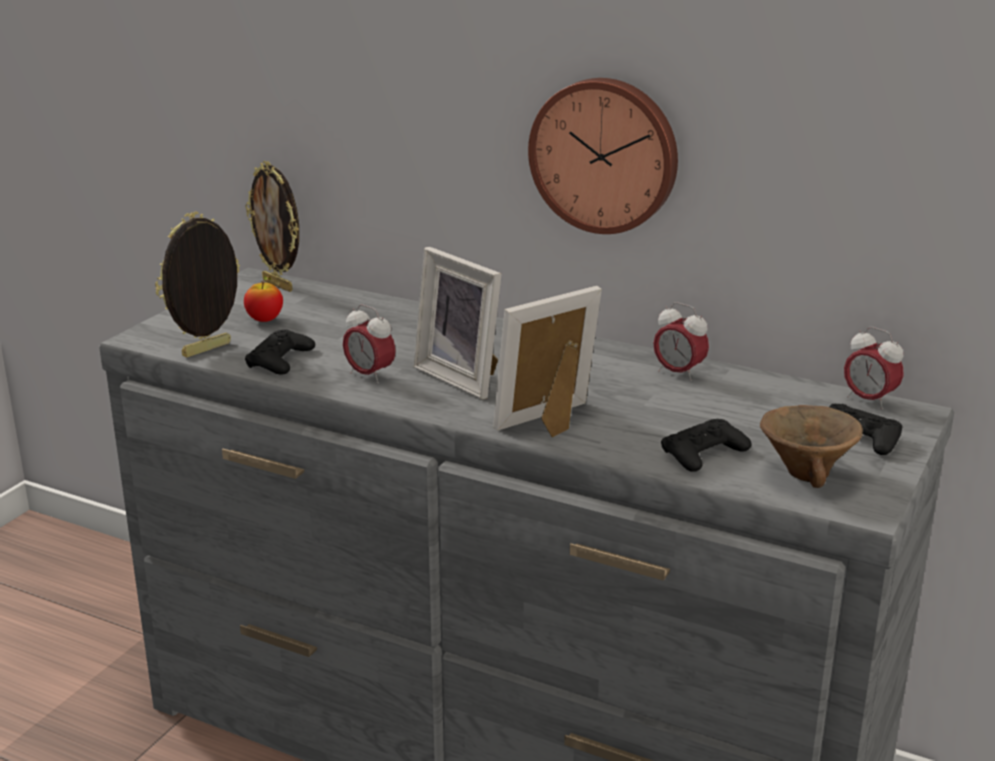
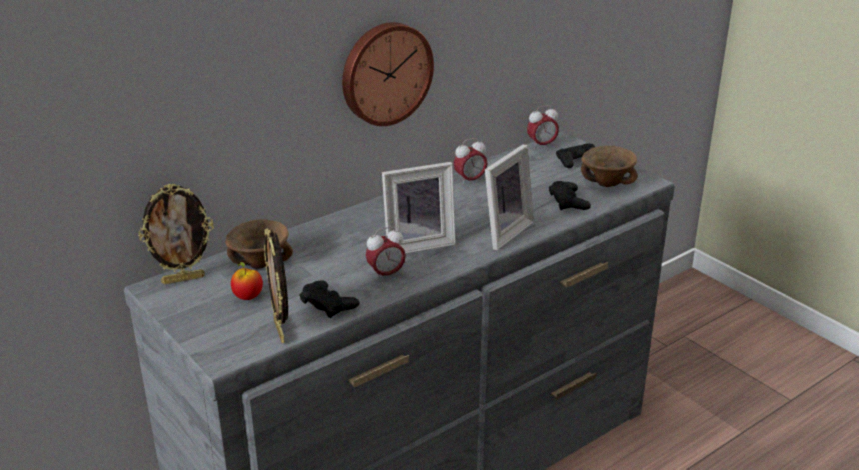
camera: 65 degrees left, 5 degrees up
picture frame [493,286,602,437] -> picture frame turned 135 degrees counterclockwise [485,144,534,250]
none -> brown bowl [225,219,293,269]

